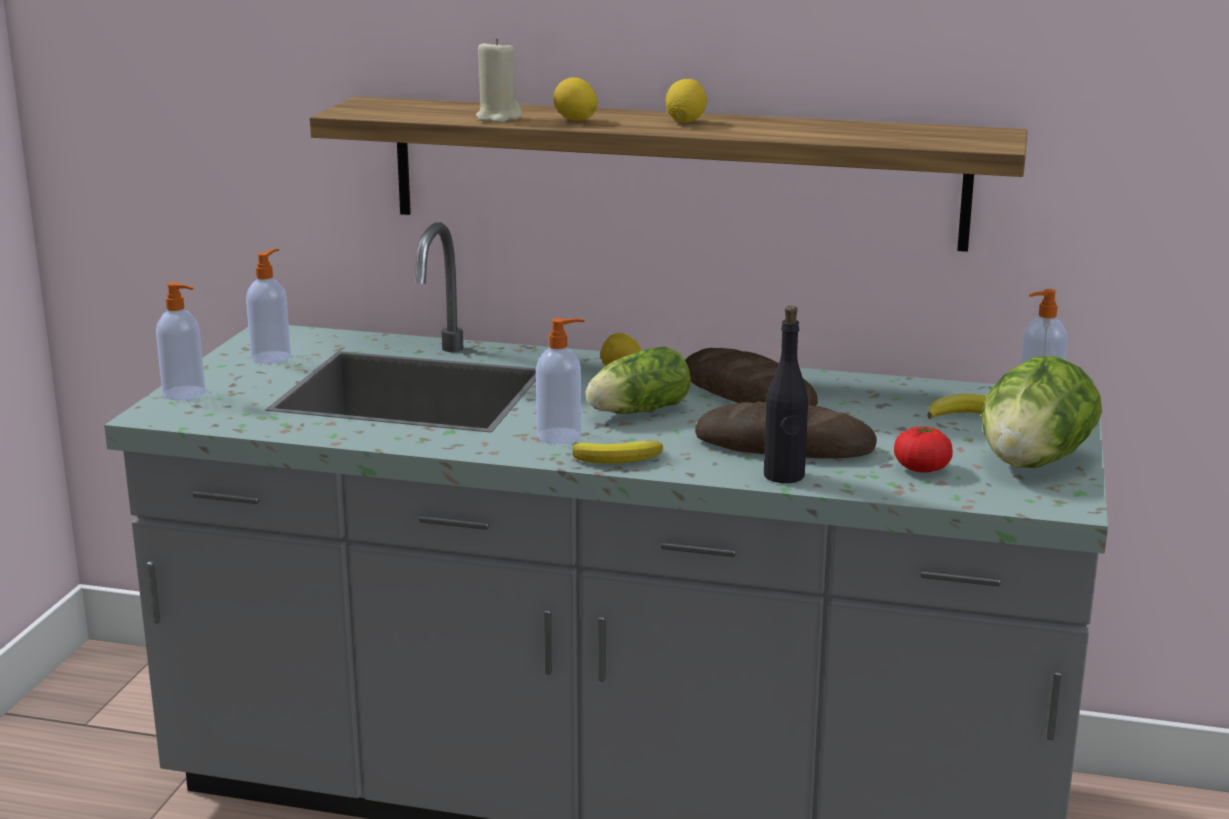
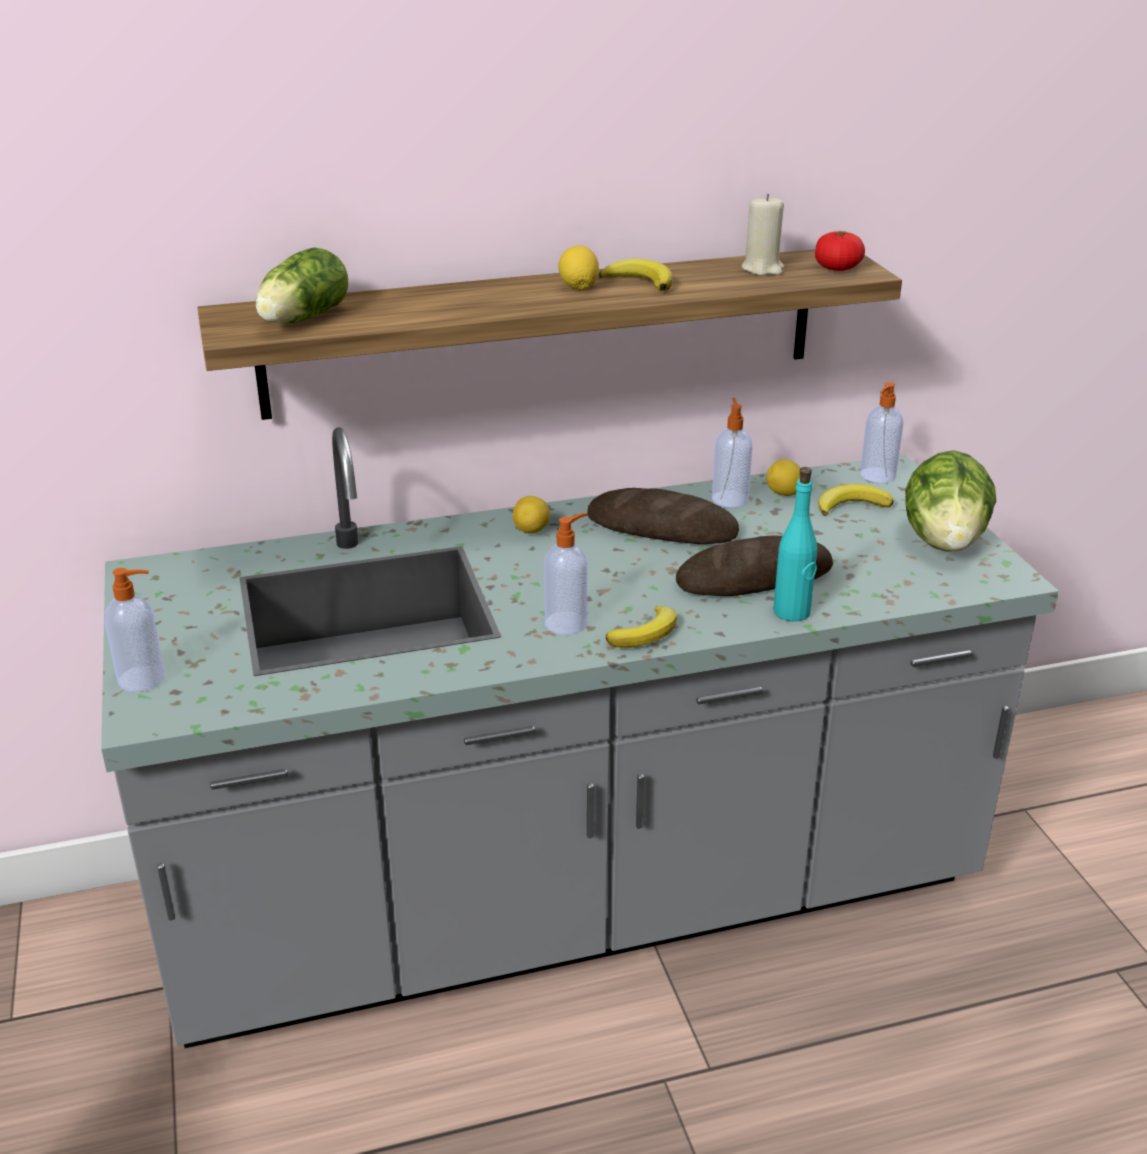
camera: 30 degrees left, 10 degrees up
soap dispenser [246,248,291,364] -> soap dispenser moved to [712,397,753,508]
beige candle [476,38,522,123] -> beige candle moved to [741,194,784,276]
lemon [554,77,598,121] -> lemon moved to [766,459,801,496]
lettuce [585,347,691,414] -> lettuce moved to [255,247,348,323]
black bottle [764,306,808,483] -> turquoise bottle [773,467,817,621]
tomato [894,427,953,473] -> tomato moved to [815,231,865,271]
none -> banana [599,258,672,291]

